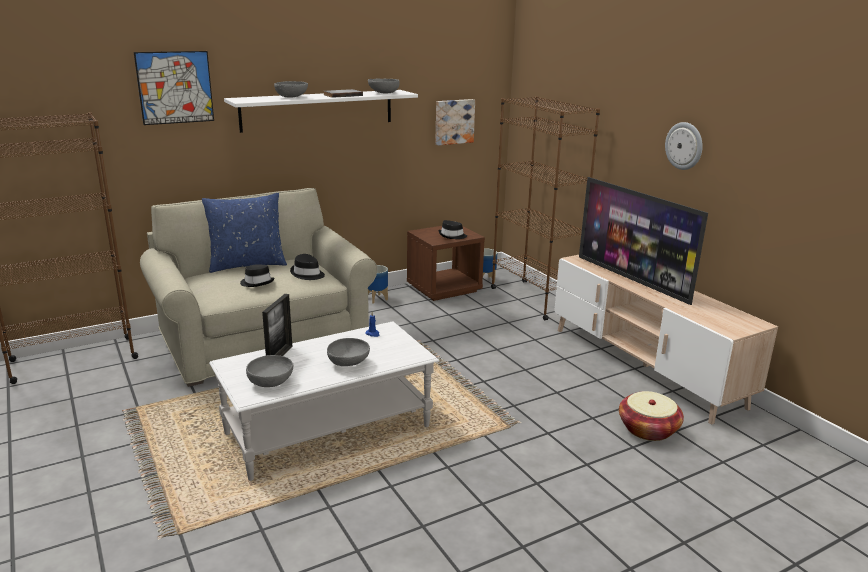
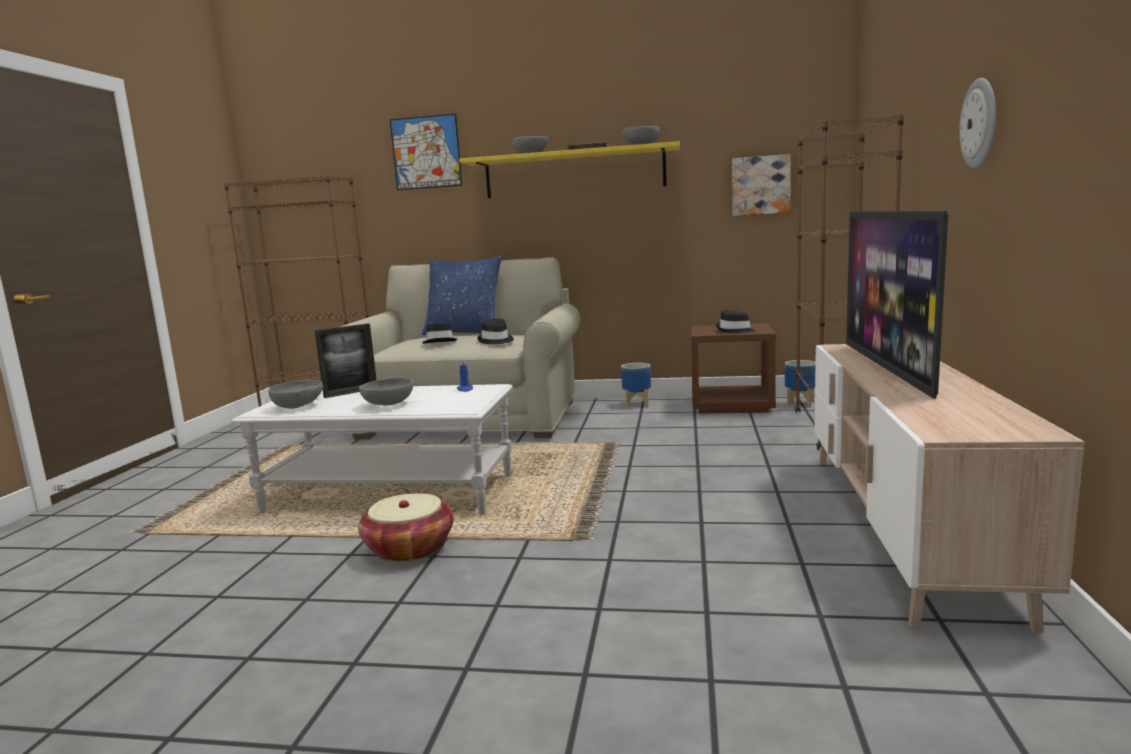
camera: 40 degrees right, 10 degrees down
white shelf [224,90,418,133] -> yellow shelf [459,141,680,198]
basket [619,391,684,441] -> basket moved to [358,493,454,562]

